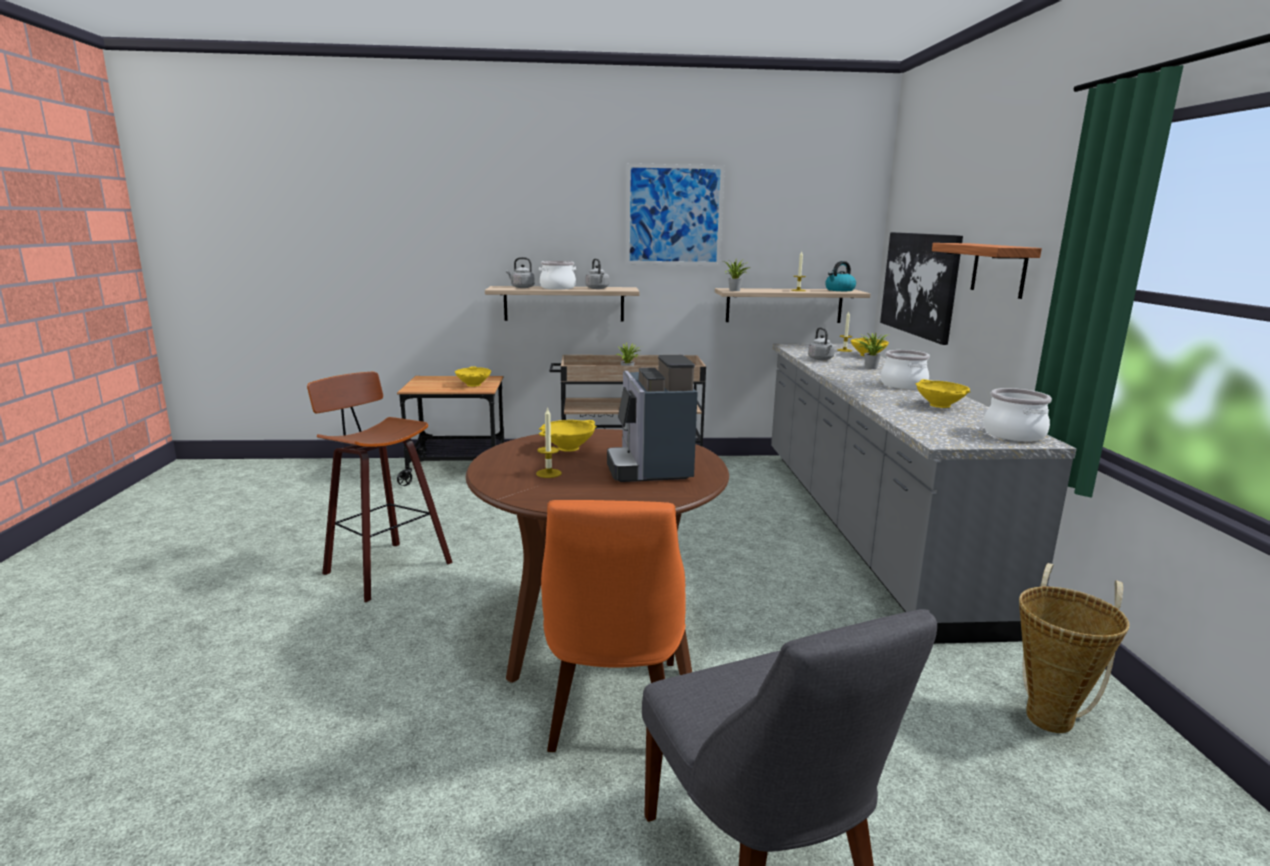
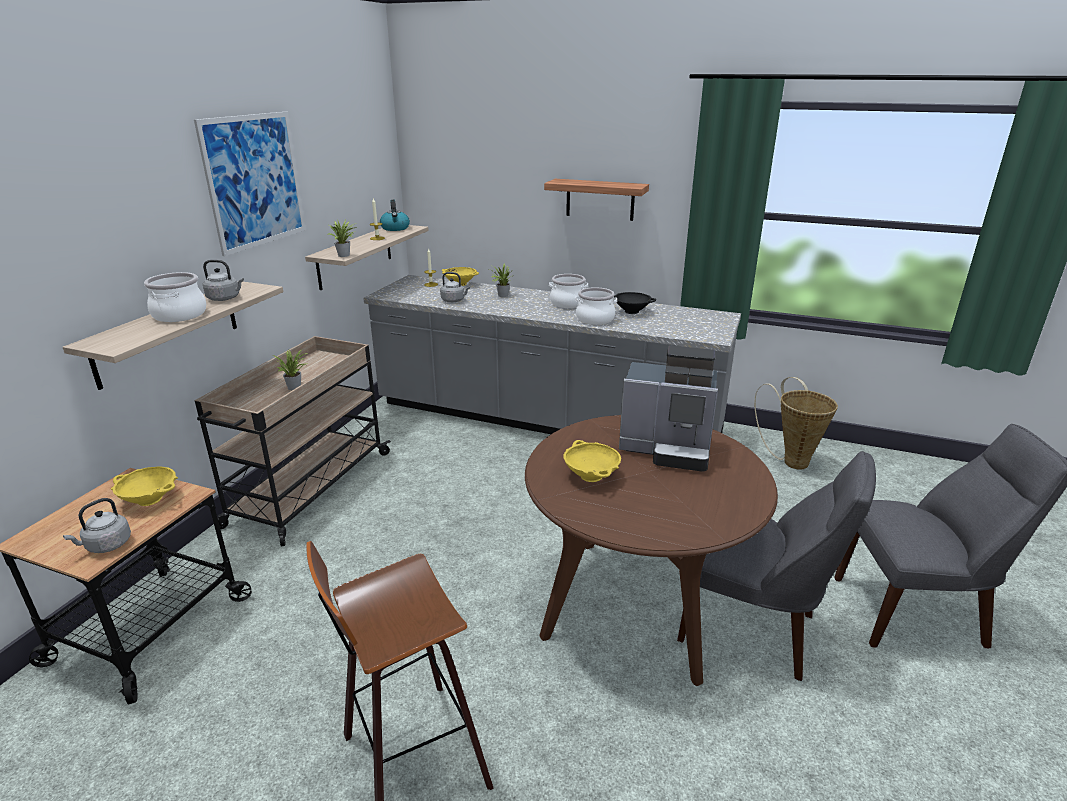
camera: 65 degrees left, 10 degrees up
grey kettle [506,257,535,288] -> grey kettle moved to [63,498,131,553]
candle [536,407,562,478] -> none
orange chair [541,500,686,752] -> grey chair [677,451,876,681]
picture [880,232,963,345] -> none
yellow bowl [916,379,970,408] -> black bowl [614,292,656,314]
cooking pot [983,388,1052,442] -> cooking pot moved to [575,287,617,325]

